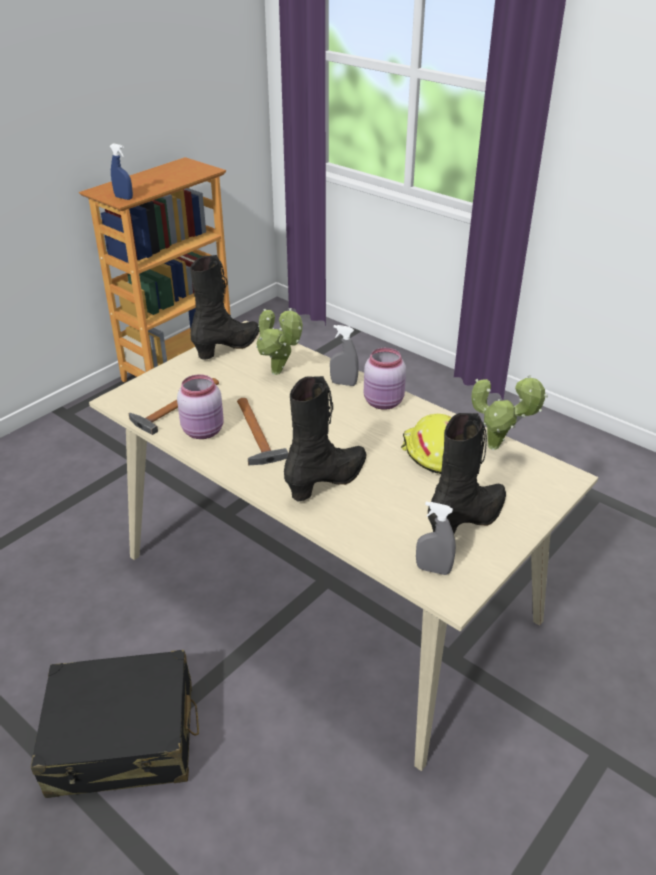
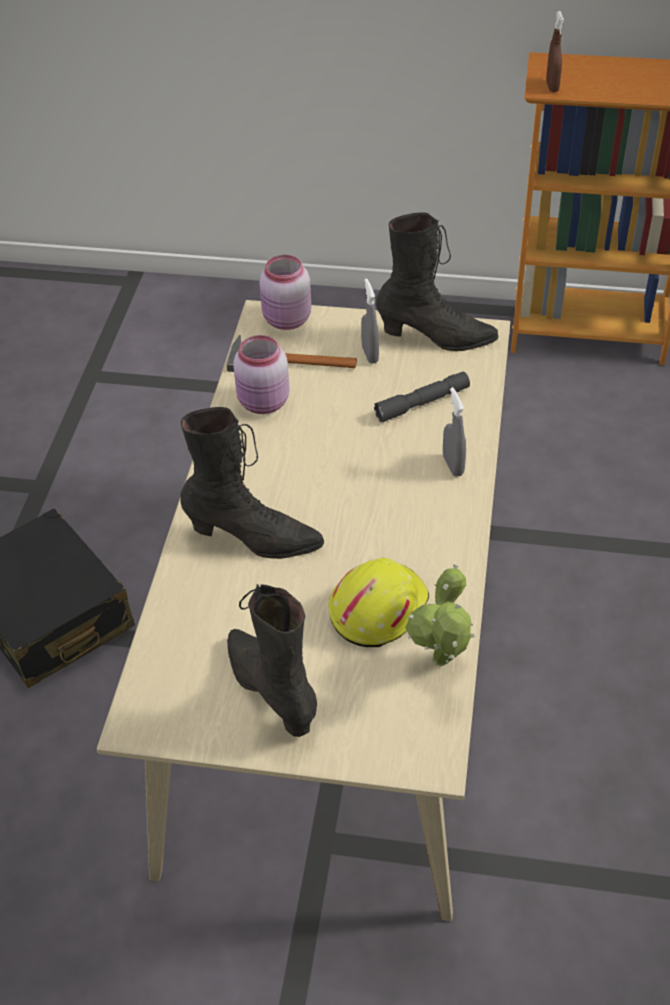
camera: 60 degrees right, 10 degrees up
blue spray bottle [110,143,133,200] -> brown spray bottle [546,11,564,92]
hammer [237,398,288,465] -> none
potted plant [256,308,302,375] -> grey flashlight [374,372,470,422]
pink jar [364,348,406,410] -> pink jar moved to [259,255,311,330]
grey spray bottle [416,502,456,575] -> grey spray bottle moved to [361,278,379,364]
black boot [428,413,506,534] -> black boot turned 135 degrees counterclockwise [227,584,317,737]

